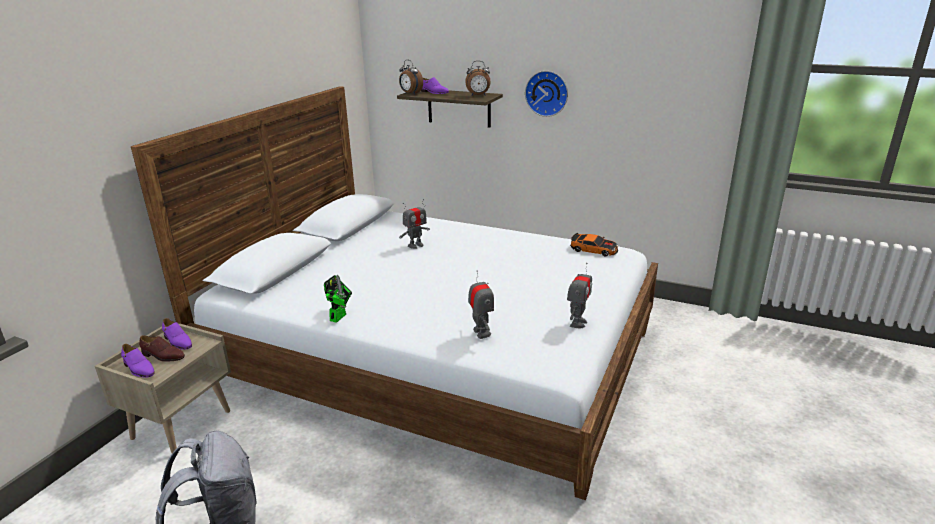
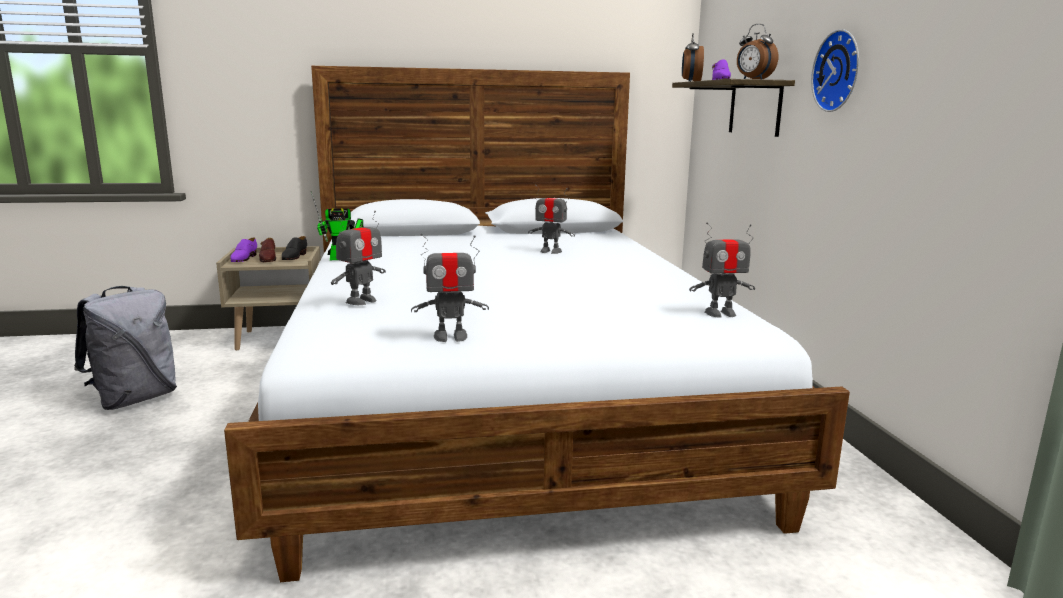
camera: 55 degrees right, 10 degrees down
purple shoe [162,318,192,350] -> black shoe [282,236,307,260]
toy car [570,233,618,256] -> toy robot [689,222,755,318]

